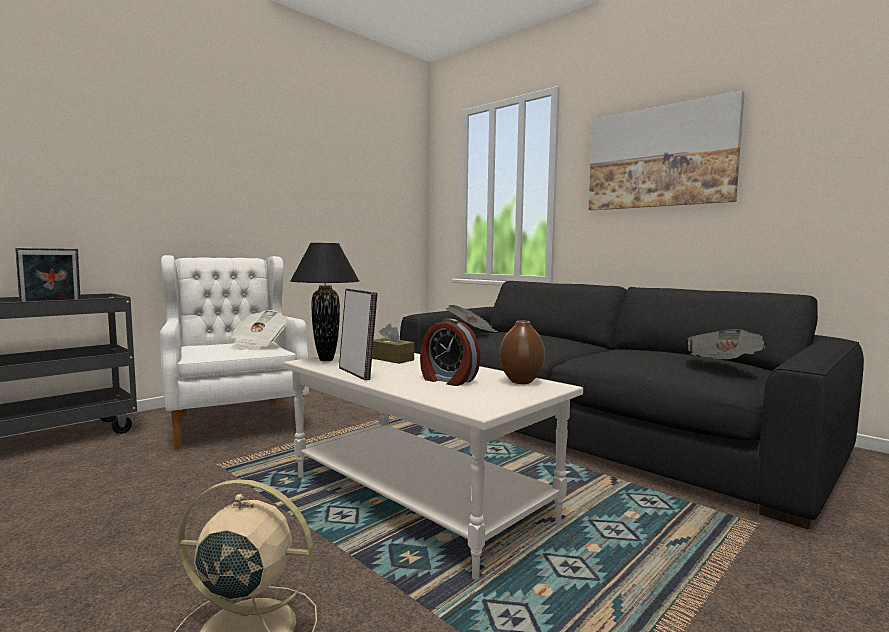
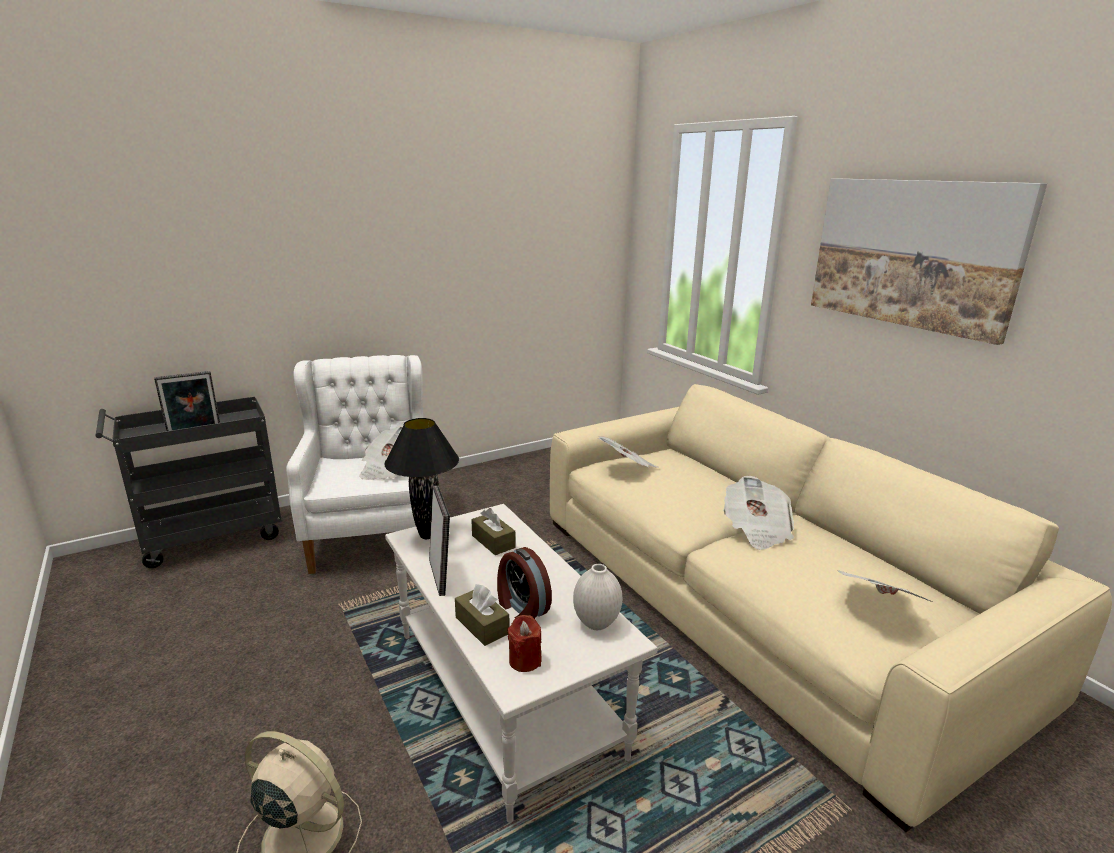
camera: 15 degrees right, 15 degrees up
black sofa [400,281,864,529] -> beige sofa [550,384,1112,832]
brown vase [500,321,545,384] -> white vase [573,564,622,630]
none -> brown tissue box [455,584,510,646]
none -> red candle [507,615,542,672]
none -> newspaper [723,476,794,550]

